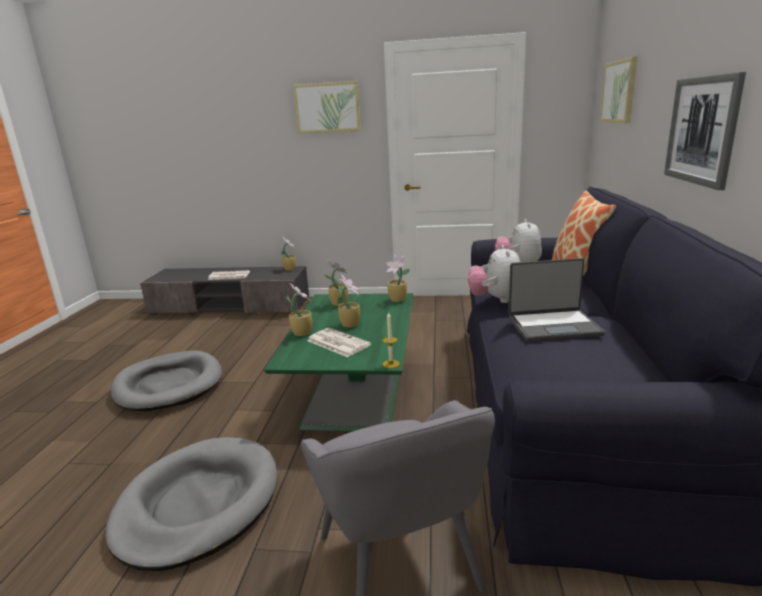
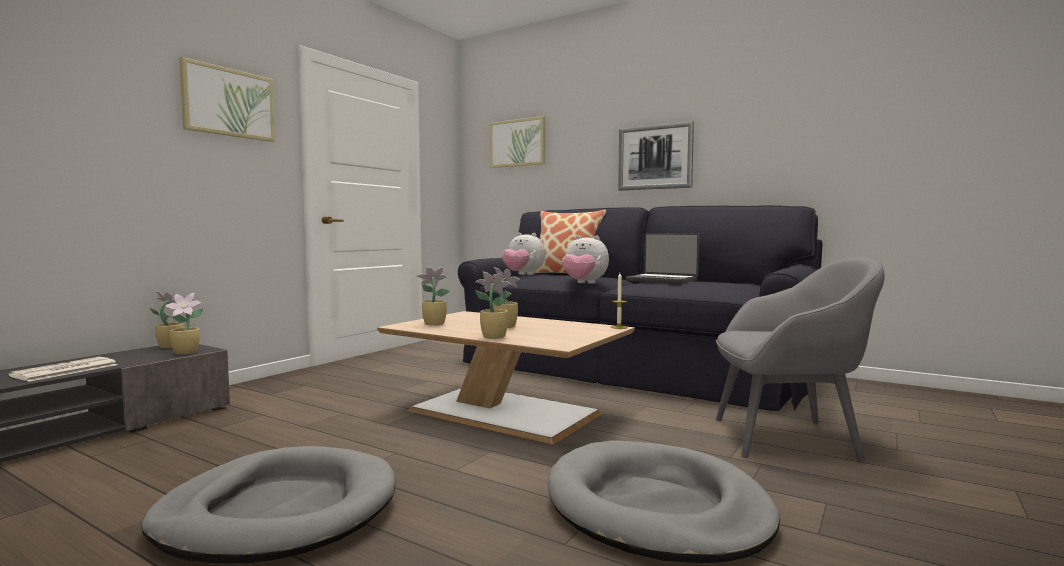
camera: 65 degrees left, 15 degrees down
green coffee table [264,293,413,431] -> brown coffee table [377,311,635,444]
newspaper [307,328,371,357] -> none
potted plant [386,254,410,302] -> potted plant moved to [165,293,203,355]
laptop [508,258,605,341] -> laptop turned 105 degrees clockwise [625,233,699,284]

